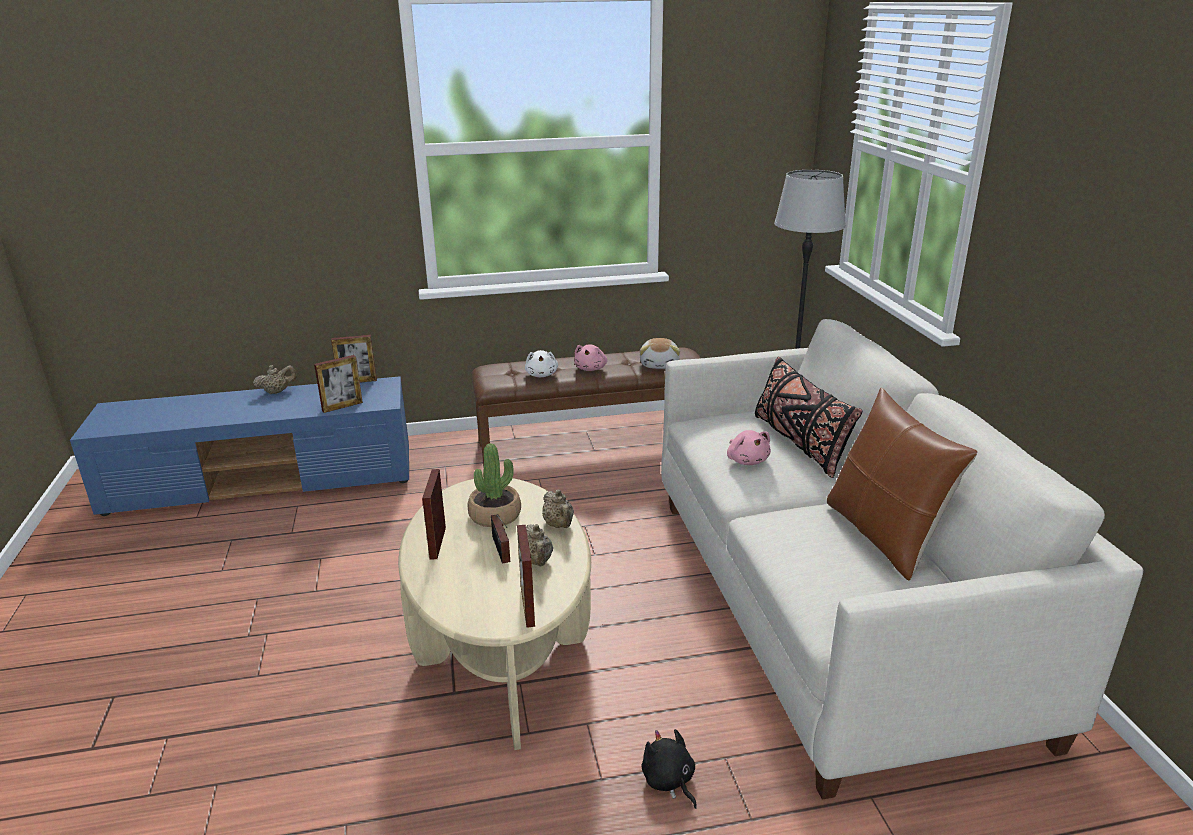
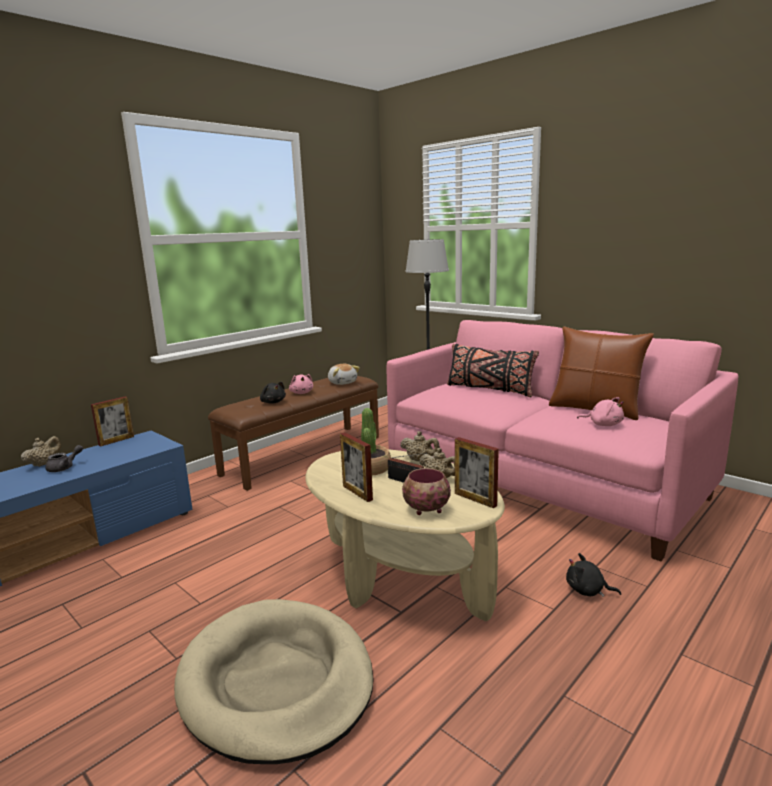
camera: 35 degrees left, 10 degrees down
picture frame [314,355,363,413] -> none
white plush toy [525,350,558,377] -> black plush toy [260,382,286,404]
white sofa [661,319,1143,800] -> pink sofa [387,320,738,561]
pink plush toy [727,430,771,465] -> pink plush toy moved to [577,397,624,426]
none -> grey teapot [45,445,83,472]
none -> beige dog bed [174,599,374,764]
none -> bowl [402,468,451,515]

